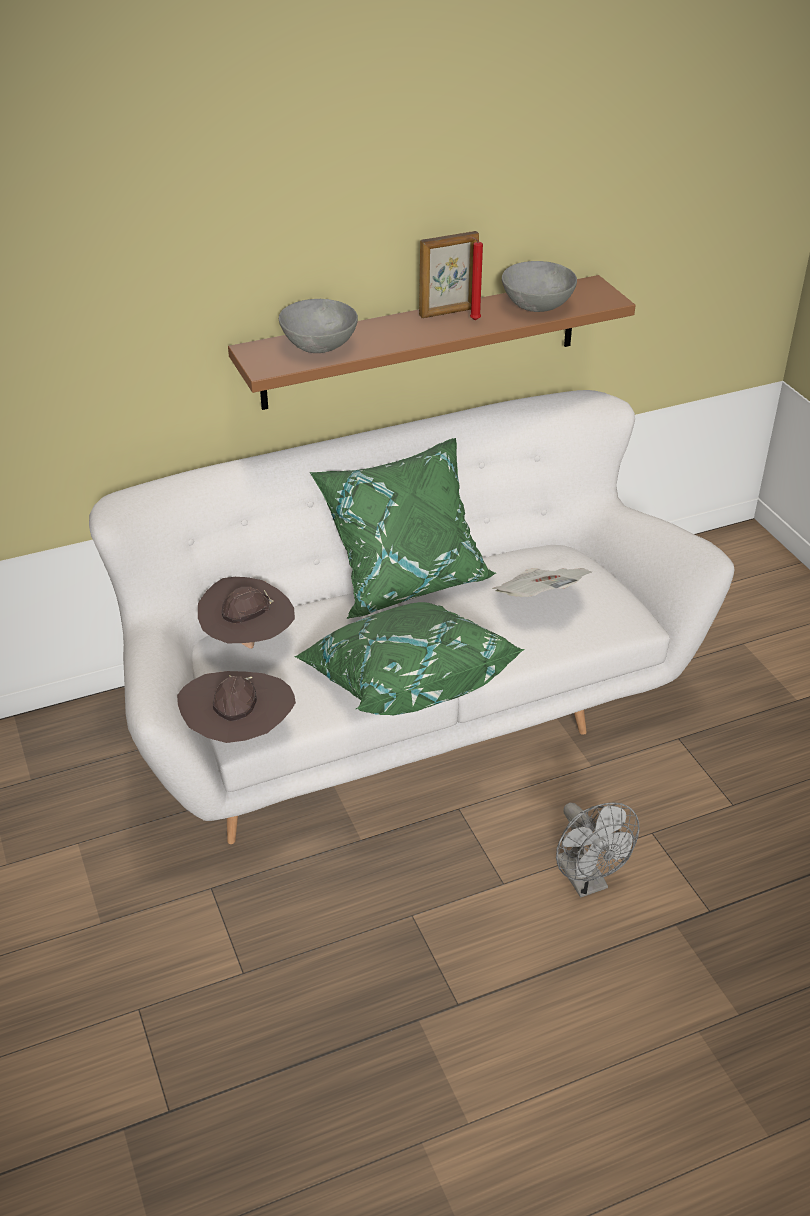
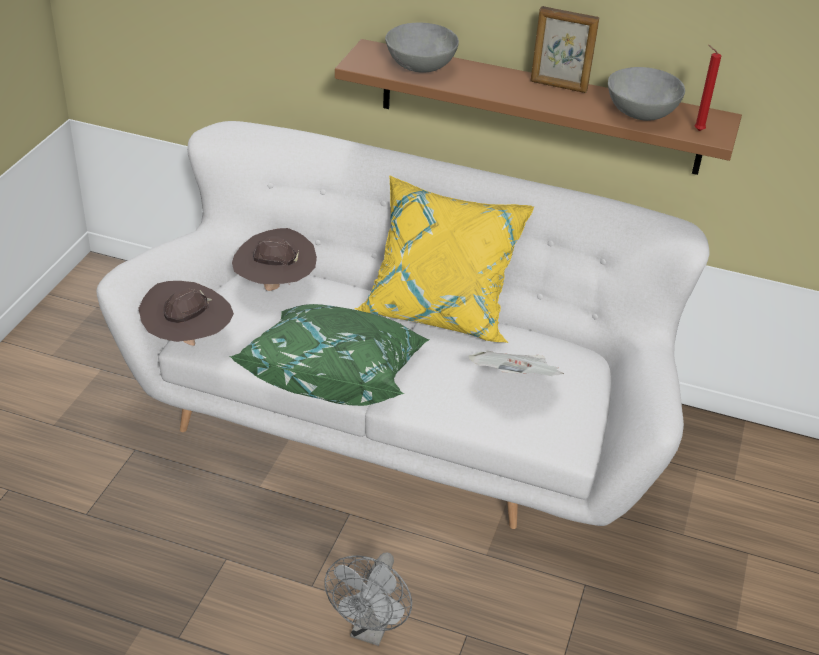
camera: 40 degrees right, 0 degrees up
green pillow [310,438,496,619] -> yellow pillow [355,175,534,343]
red candle [470,237,483,320] -> red candle moved to [694,45,721,131]

